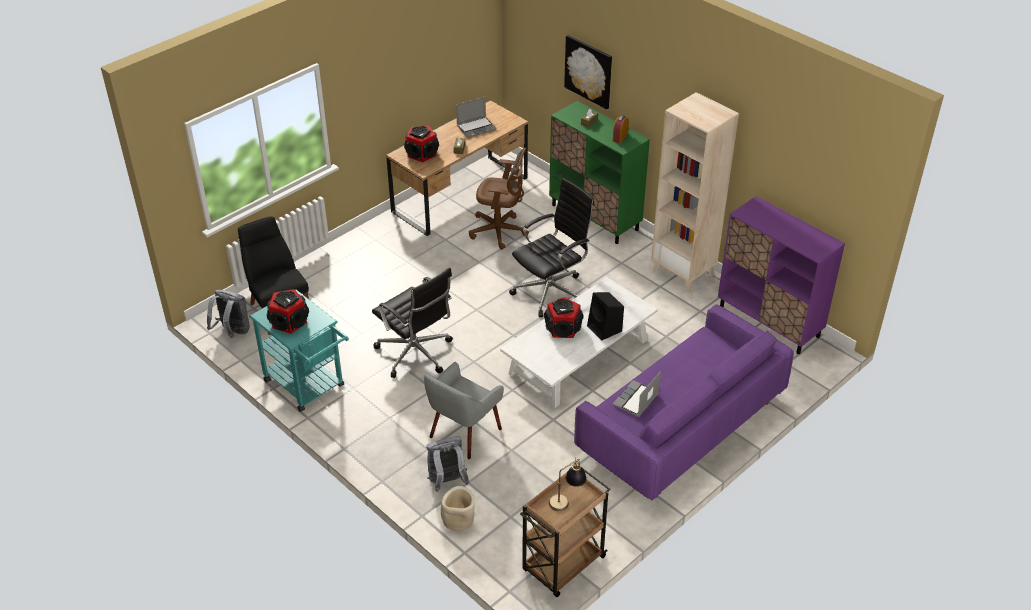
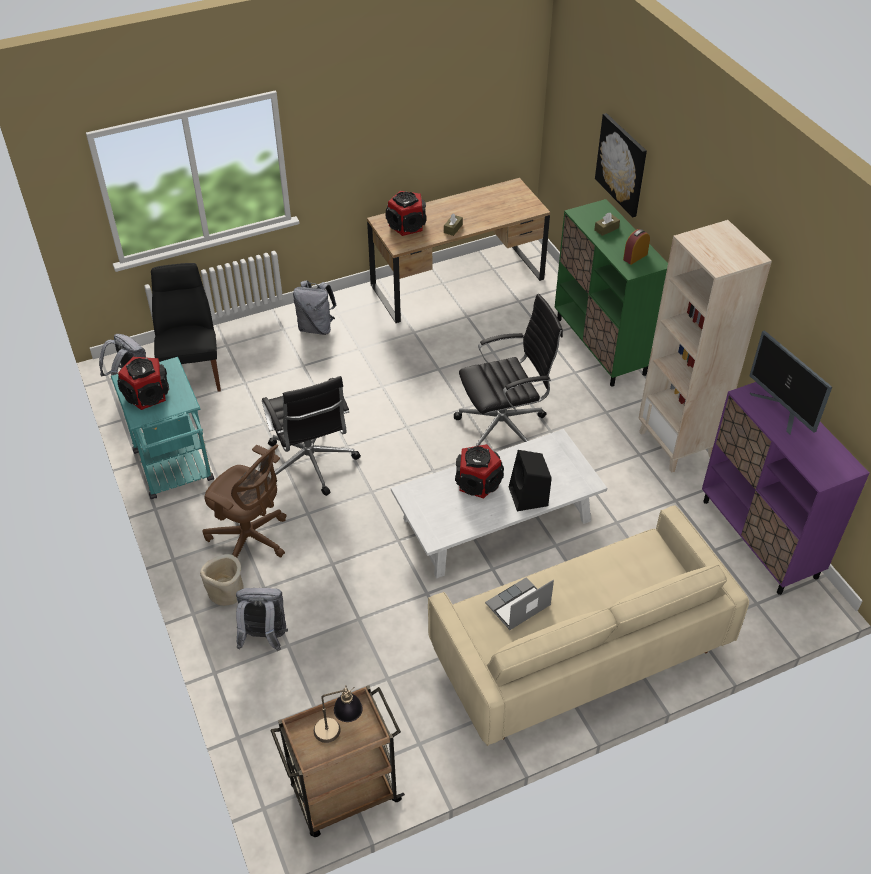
camera: 20 degrees right, 5 degrees up
grey armchair [424,362,504,459] -> none
beige planter [441,486,475,531] -> beige planter moved to [200,554,244,606]
laptop [456,97,496,138] -> none
brown office chair [469,148,529,250] -> brown office chair moved to [202,444,287,558]
purple sofa [574,304,794,501] -> beige sofa [428,505,749,746]
none -> grey backpack [293,280,336,335]
none -> monitor [750,330,832,435]

